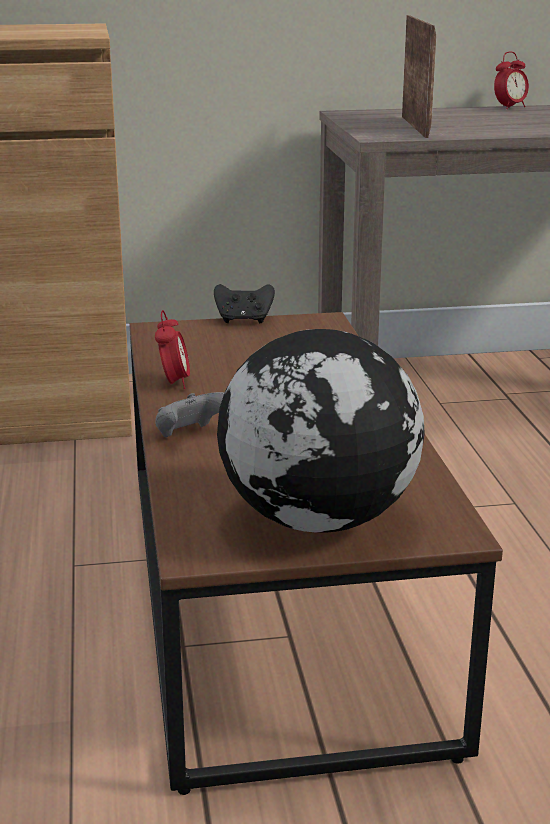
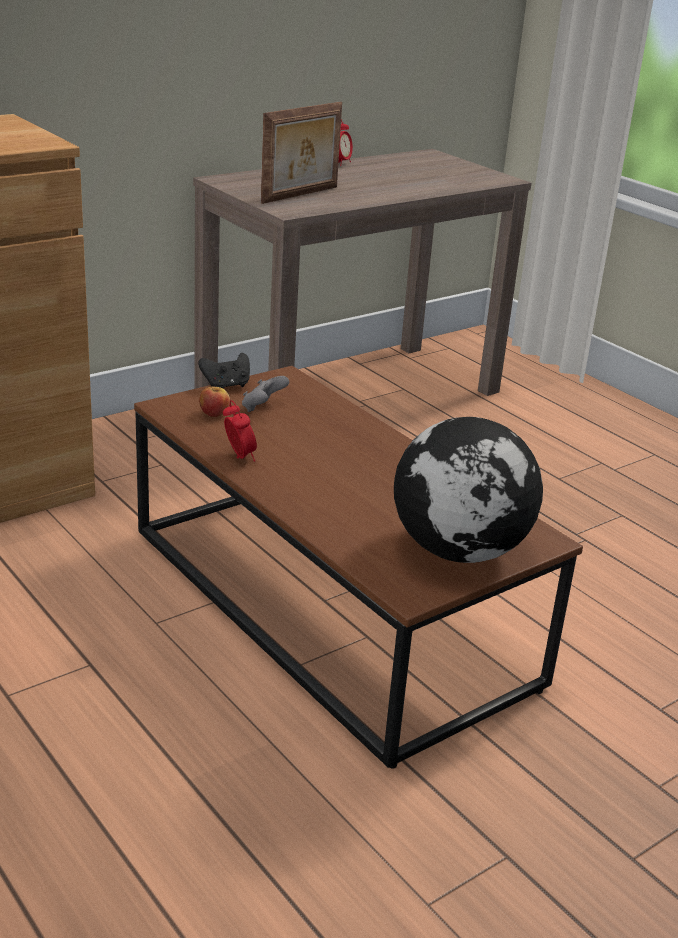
camera: 30 degrees left, 5 degrees up
grey game controller [155,392,224,437] -> grey game controller moved to [242,376,289,412]
picture frame [402,15,436,138] -> picture frame turned 75 degrees clockwise [261,102,342,204]
none -> apple [199,385,230,417]

